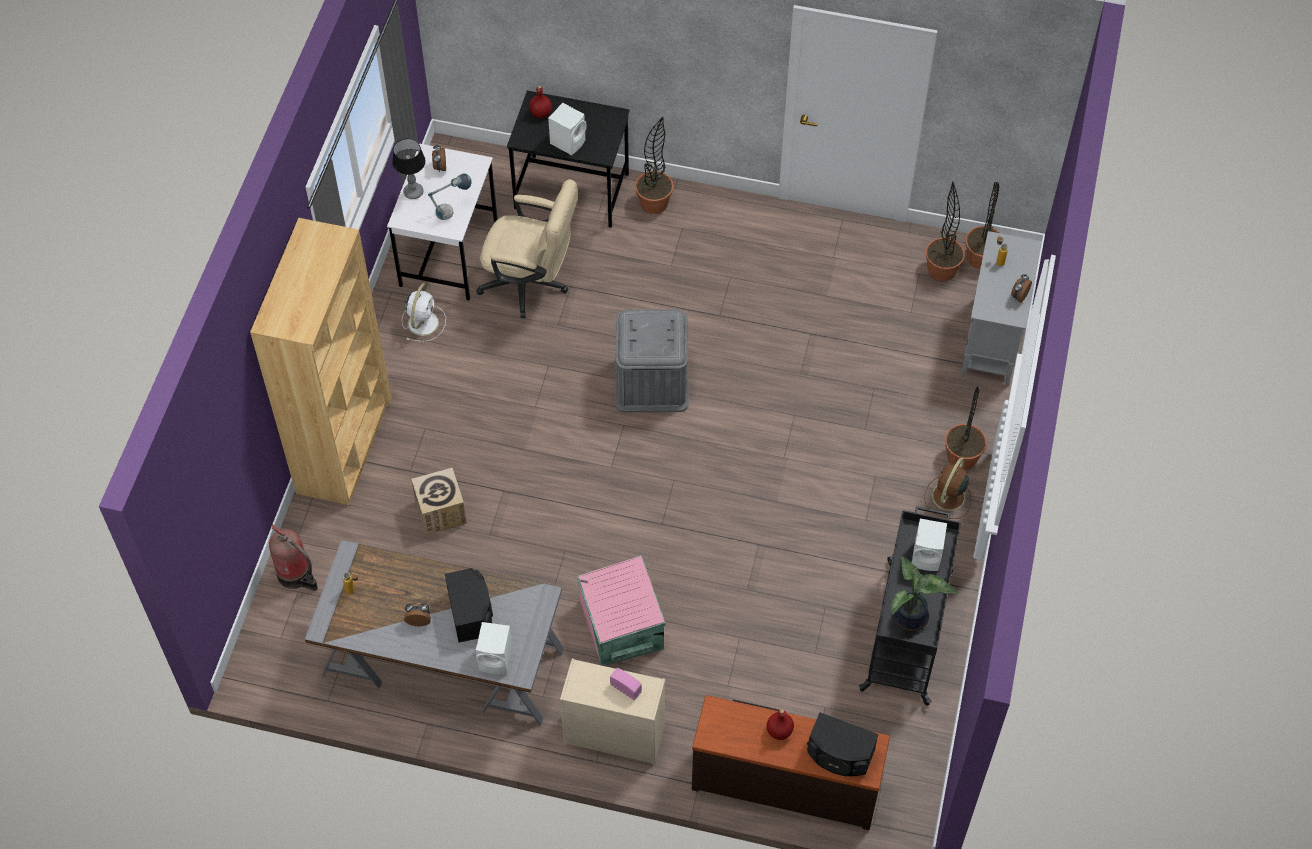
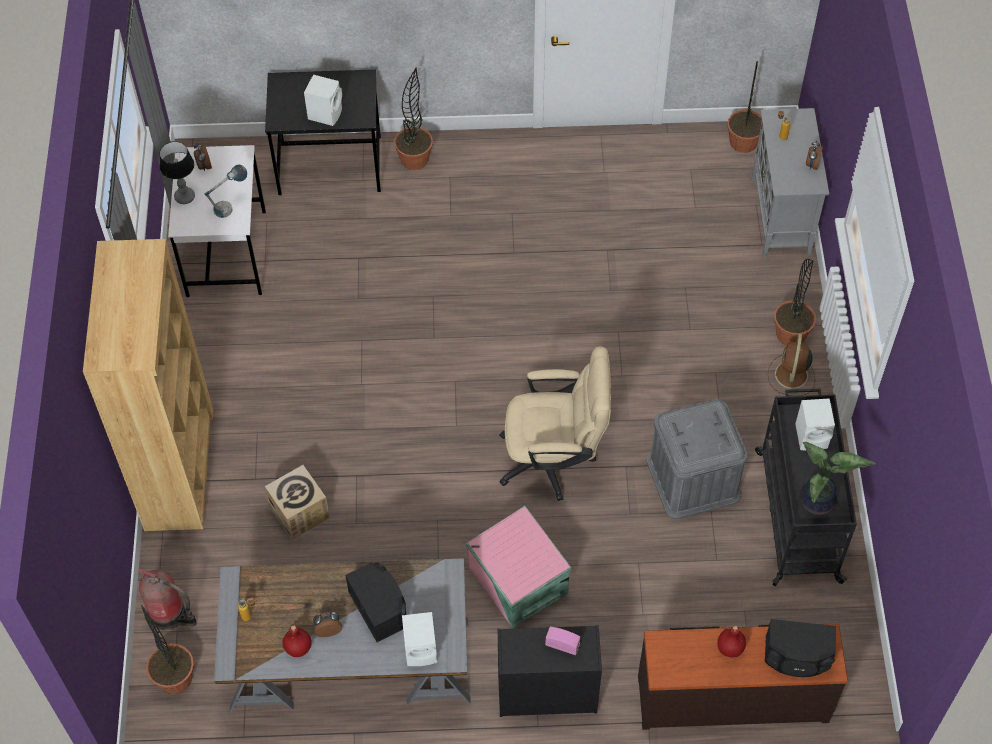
camera: 15 degrees left, 0 degrees up
white fan [402,283,446,342] -> none
beige office chair [476,179,578,318] -> beige office chair moved to [499,346,611,501]
red bottle [529,85,552,118] -> red bottle moved to [282,625,312,657]
beige dresser [560,659,665,764] -> black dresser [498,625,602,717]
grey storage box [615,310,689,412] -> grey storage box moved to [646,399,748,519]
potted plant [926,181,965,281] -> potted plant moved to [141,605,193,694]

